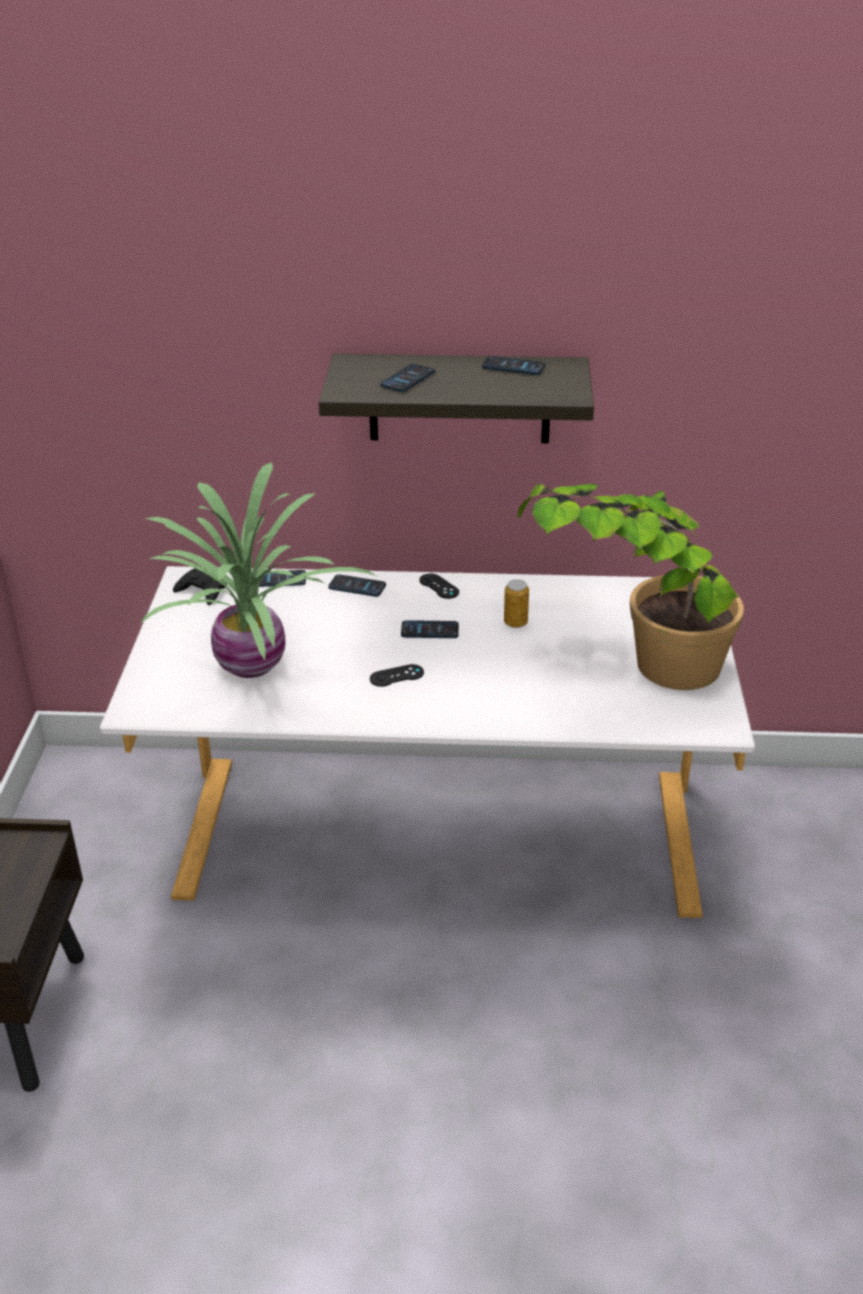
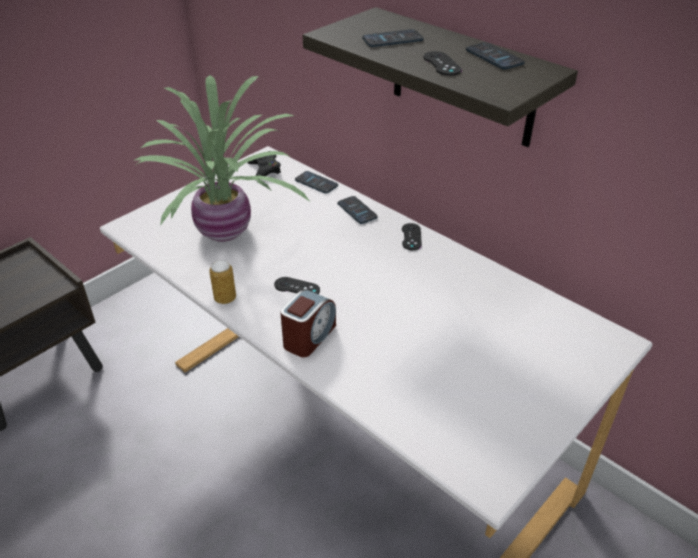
camera: 40 degrees right, 5 degrees up
phone [401,620,459,638] -> none
can [504,580,529,628] -> can moved to [209,260,236,304]
potted plant [517,484,744,690] -> none
none -> alarm clock [280,290,336,357]
none -> black game controller [423,51,462,76]

